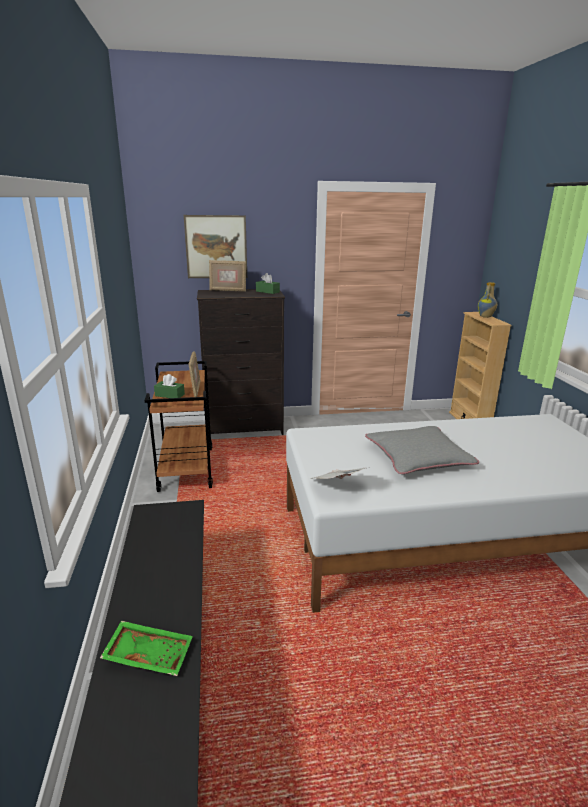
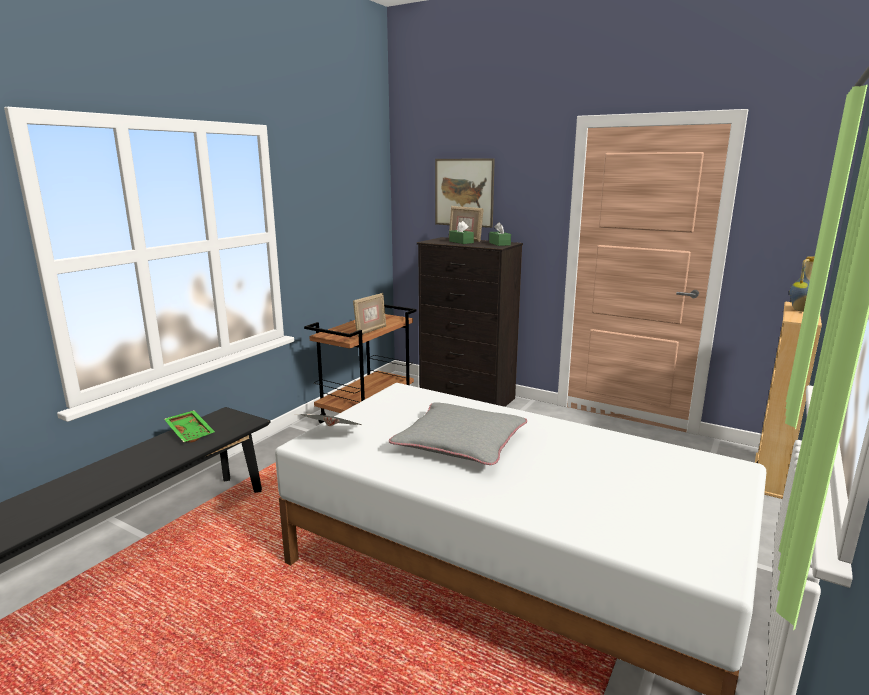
camera: 40 degrees right, 5 degrees down
green tray [100,621,193,676] -> green tray moved to [164,410,215,443]
green tissue box [154,374,185,398] -> green tissue box moved to [449,221,474,244]

